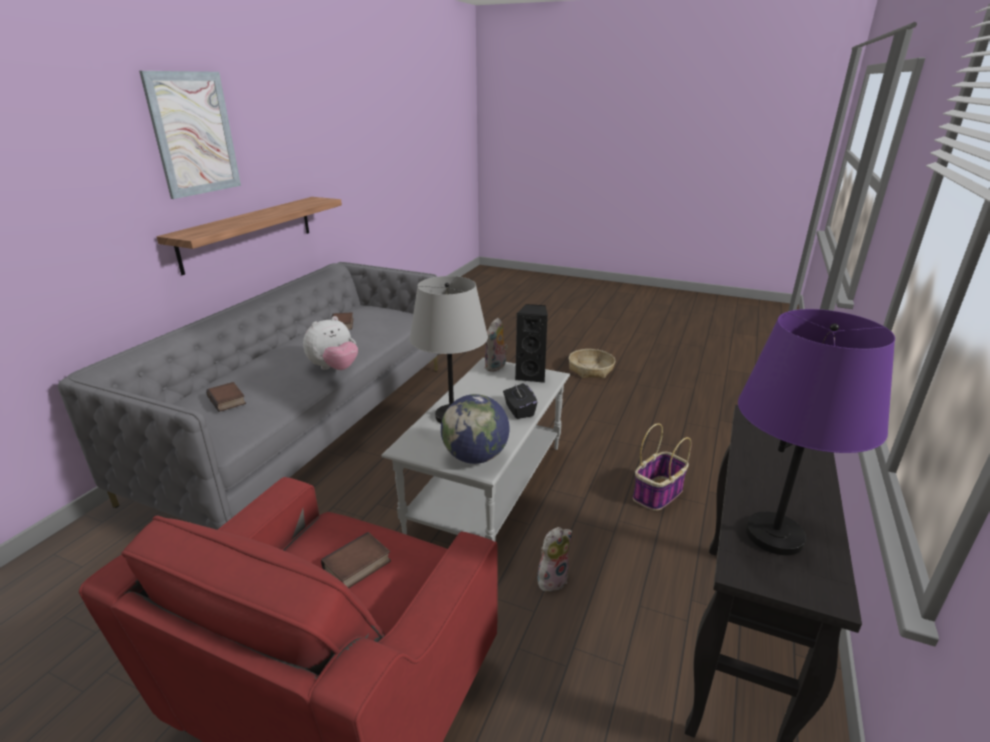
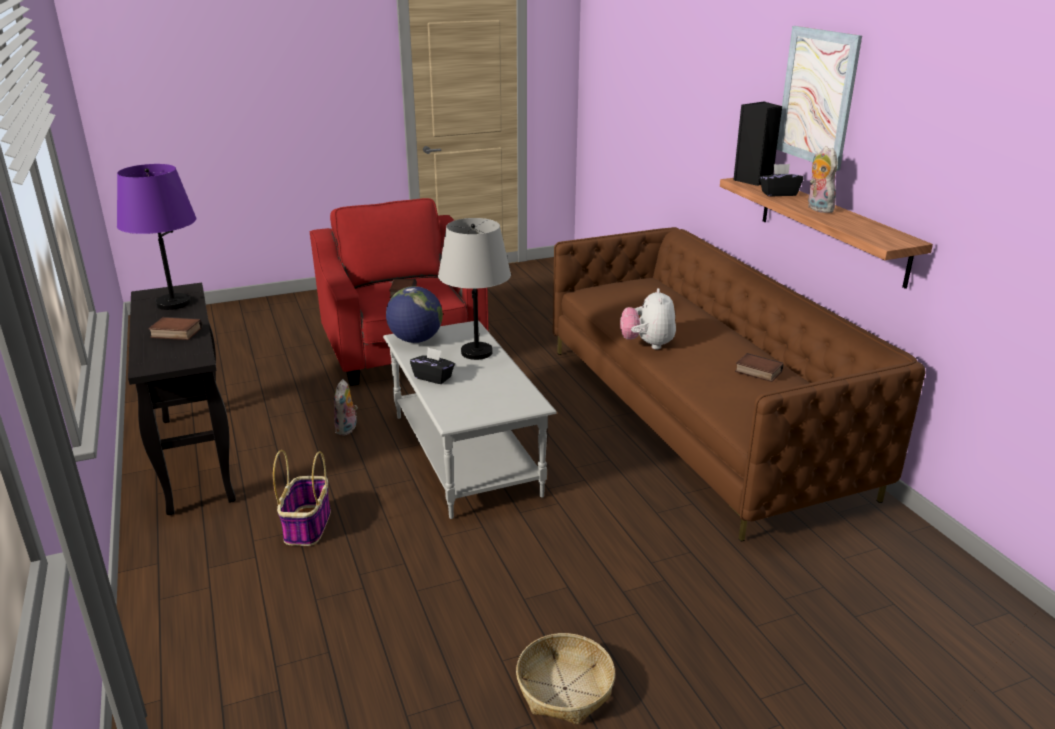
camera: 135 degrees right, 0 degrees up
grey sofa [58,262,440,530] -> brown sofa [553,227,926,542]
book [206,382,246,412] -> book moved to [148,317,202,340]
plush toy [485,318,508,372] -> plush toy moved to [807,146,837,213]
black speaker [515,304,548,383] -> black speaker moved to [733,101,782,186]
none -> black tissue box [760,164,804,197]

